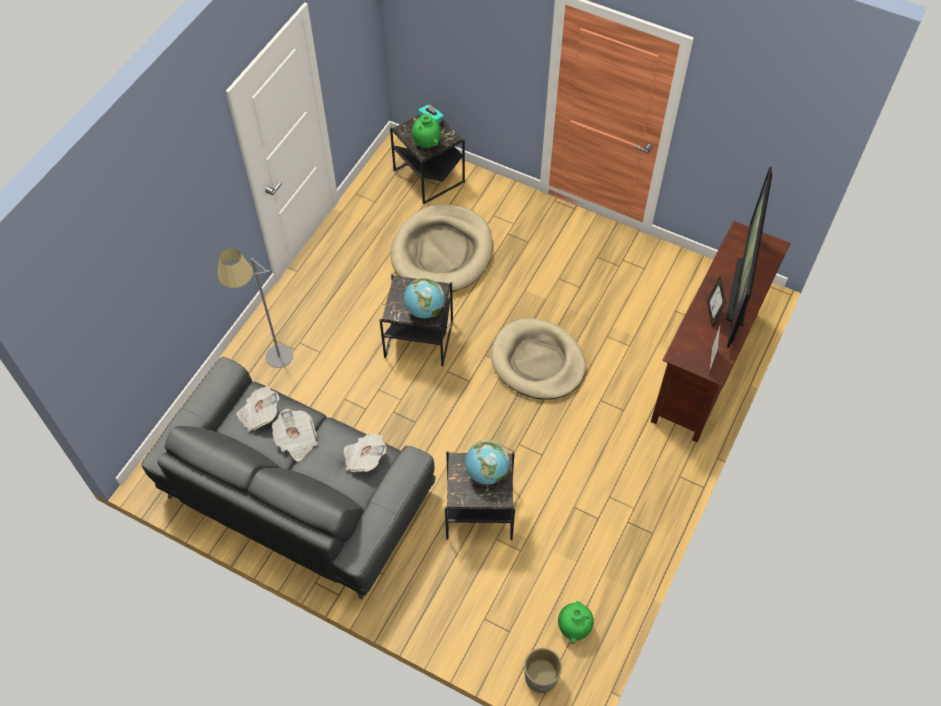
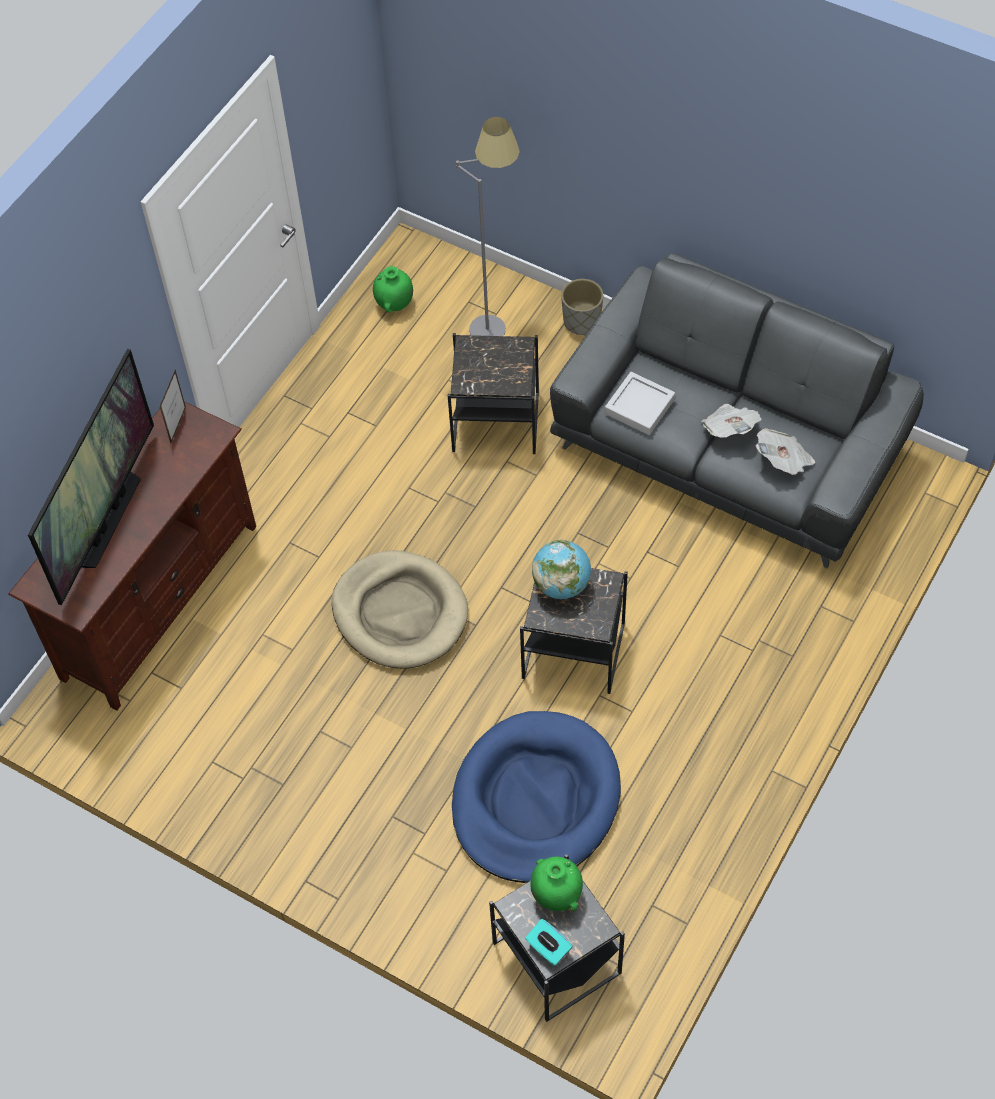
camera: 175 degrees left, 0 degrees up
grey floor lamp [218,248,293,368] -> grey floor lamp moved to [456,117,520,336]
newspaper [343,433,386,472] -> grey tray [605,372,675,435]
beige dog bed [391,204,493,292] -> blue dog bed [452,711,621,883]
globe [465,440,509,485] -> none
grey planter [524,648,562,693] -> grey planter moved to [561,279,603,336]
picture frame [707,277,726,327] -> none

